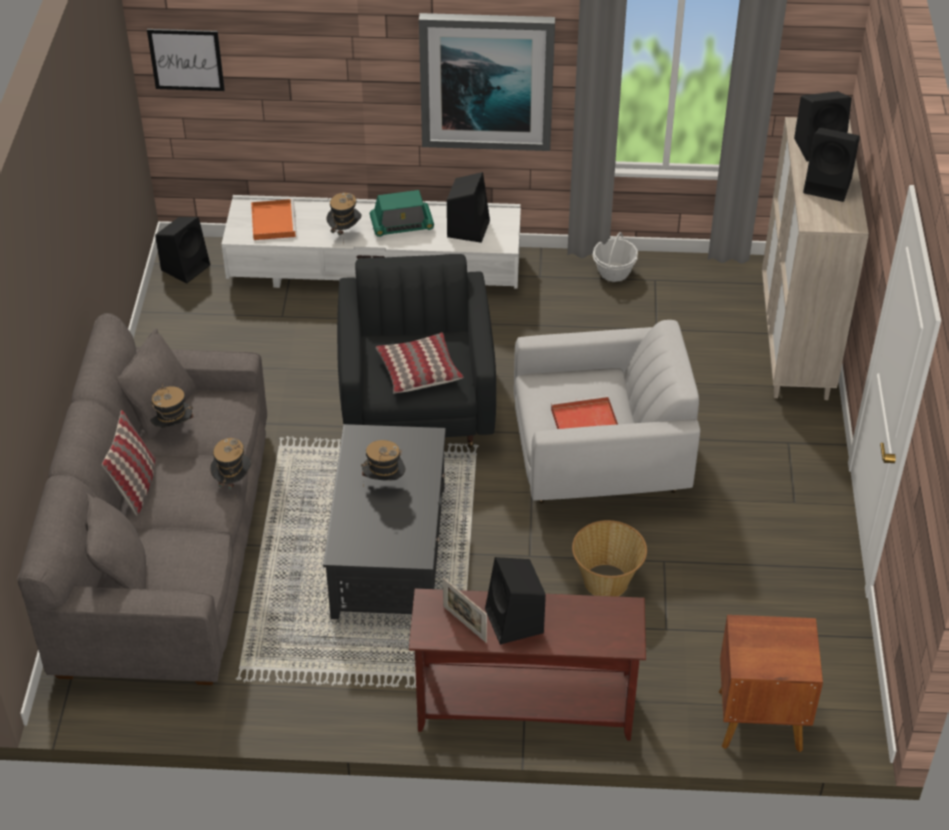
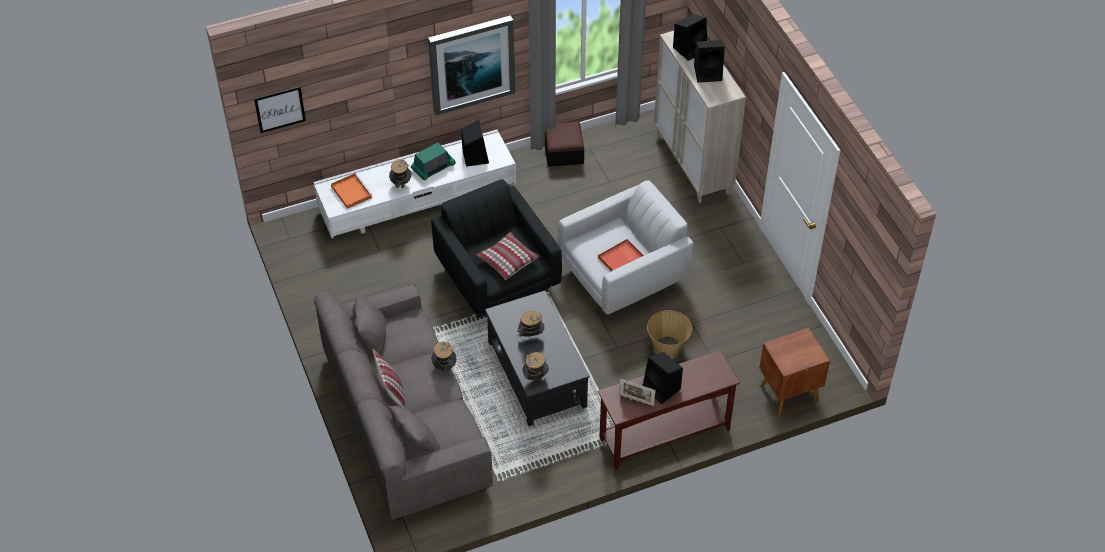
camera: 25 degrees left, 5 degrees up
hat [150,384,194,428] -> hat moved to [522,352,549,380]
black speaker [155,217,210,284] -> none
basket [593,232,638,282] -> ottoman [545,122,584,167]

